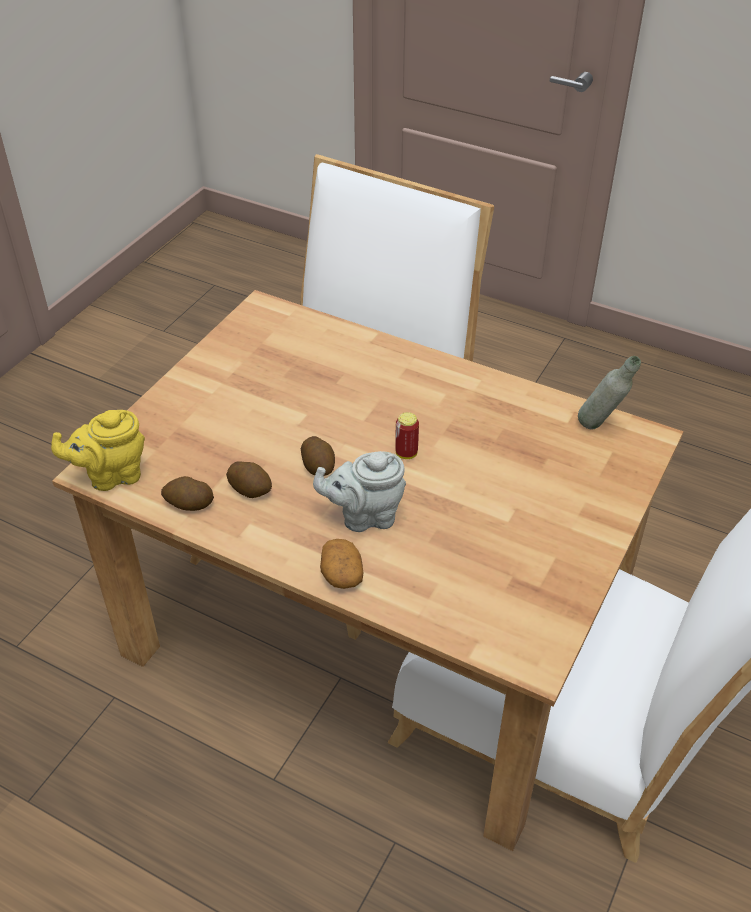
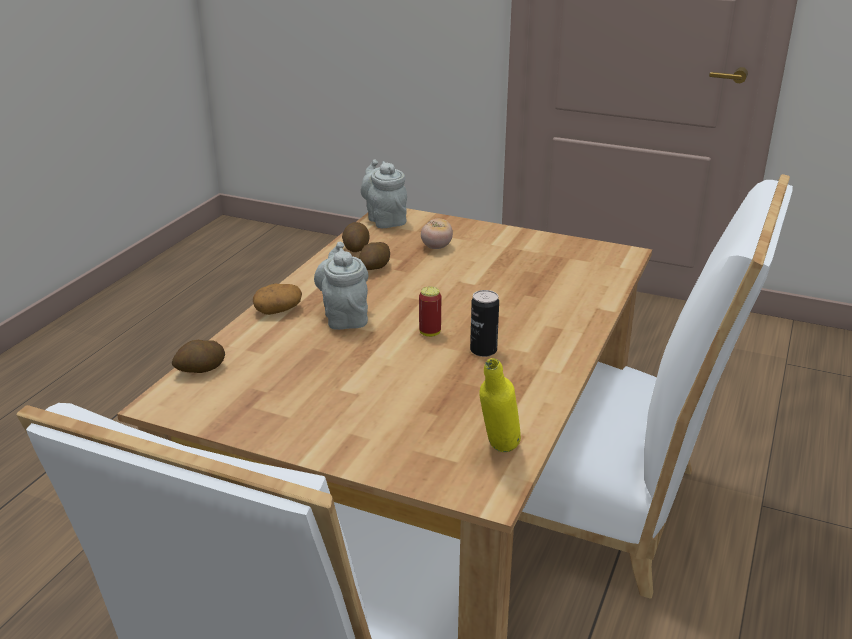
camera: 85 degrees right, 15 degrees down
yellow teapot [51,410,145,491] -> grey teapot [361,160,407,228]
potato [301,436,335,476] -> potato moved to [172,340,225,373]
grey bottle [578,356,641,429] -> yellow bottle [479,358,521,452]
none -> tomato [421,219,453,249]
none -> can [470,290,499,357]

